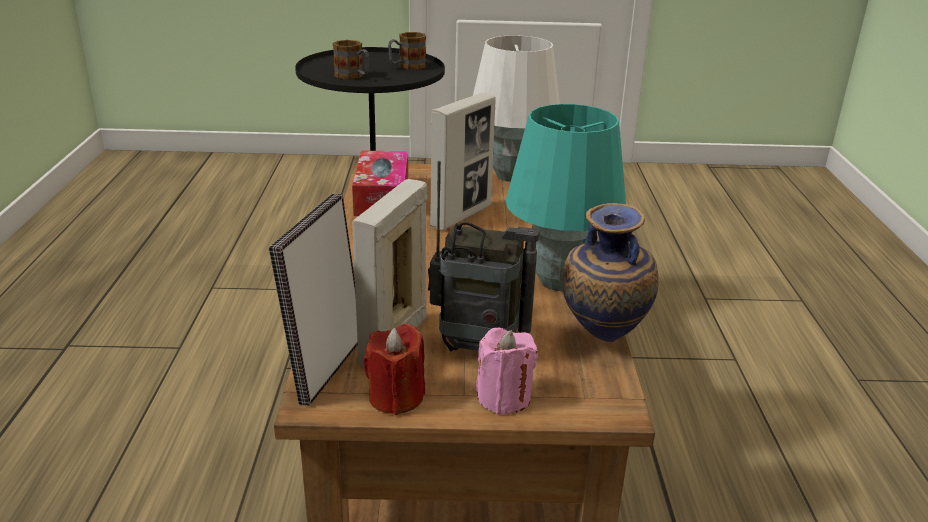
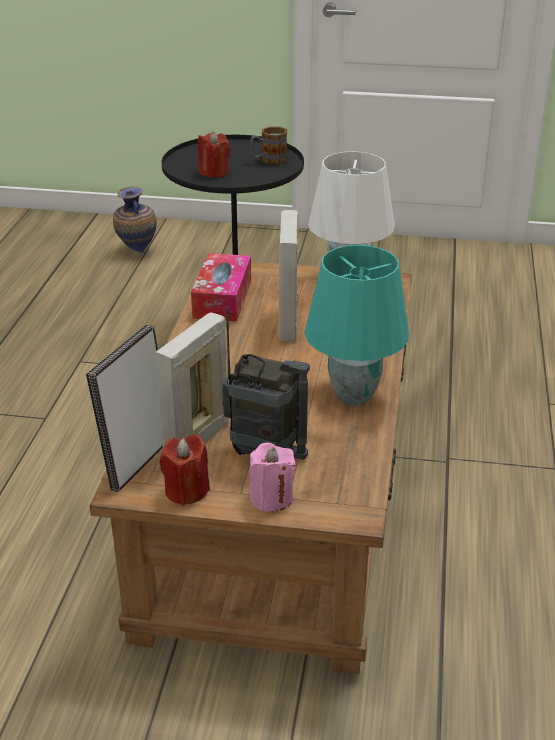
camera: 10 degrees right, 5 degrees up
mug [333,40,369,80] -> red candle [198,132,231,178]
picture frame [430,93,496,230] -> picture frame turned 135 degrees clockwise [279,210,298,341]
vase [563,203,659,342] -> vase moved to [113,186,157,253]

